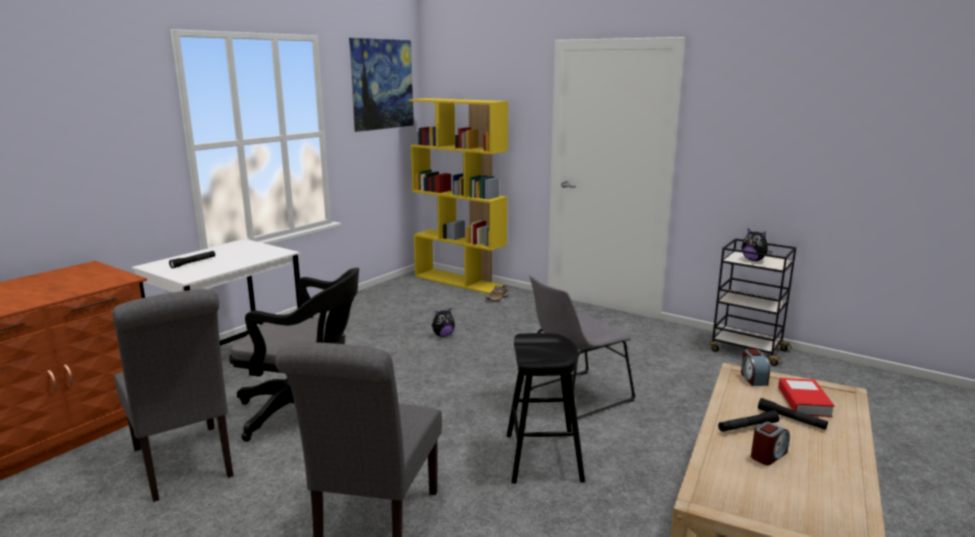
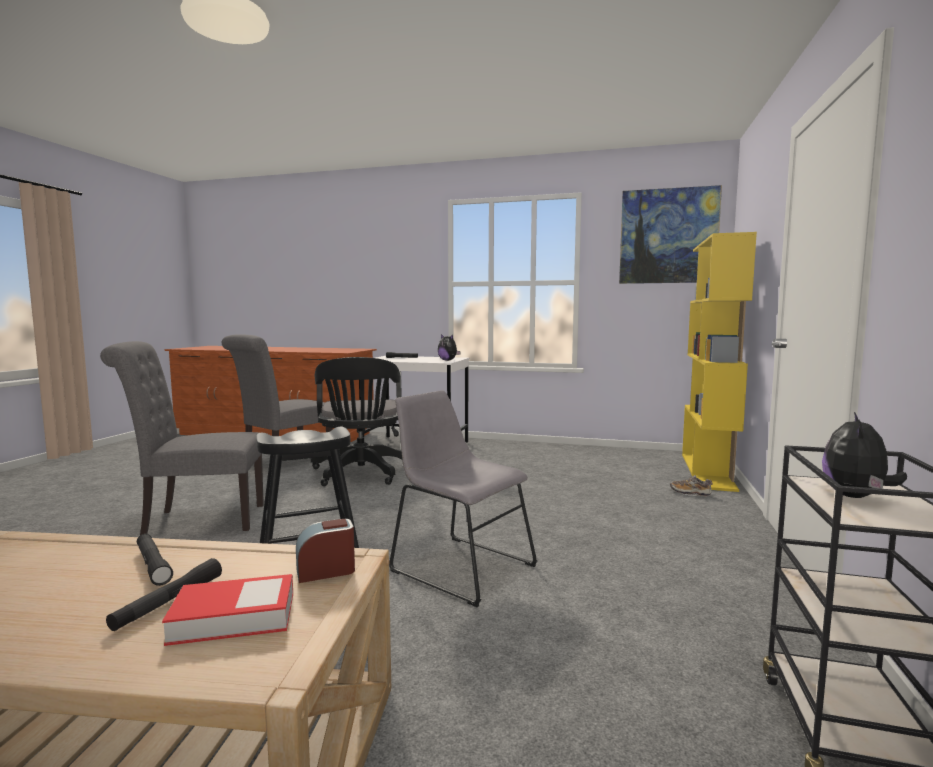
camera: 70 degrees right, 10 degrees down
plush toy [432,308,455,337] -> plush toy moved to [438,334,461,361]
alarm clock [751,421,790,465] -> none

